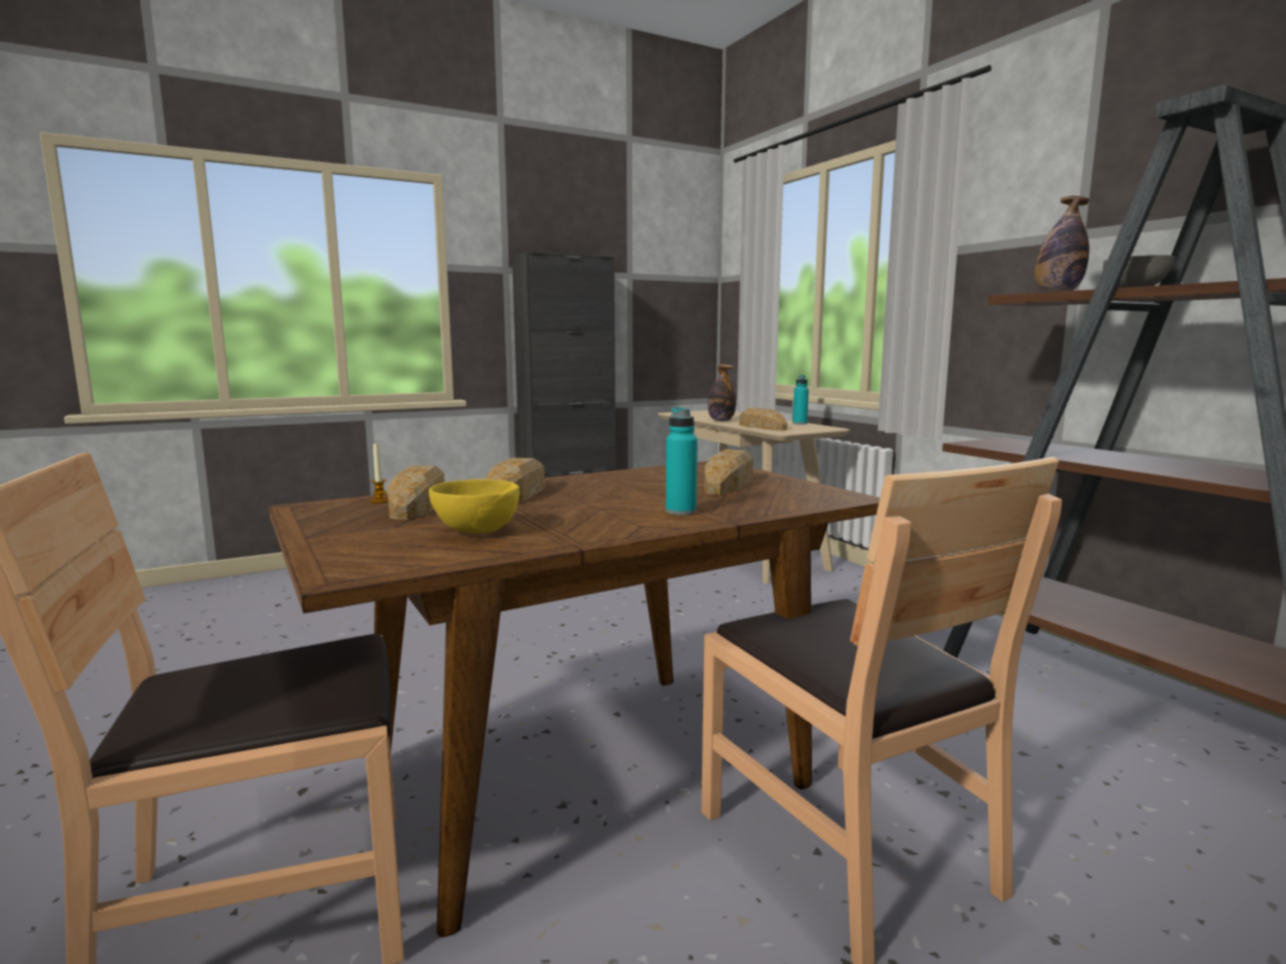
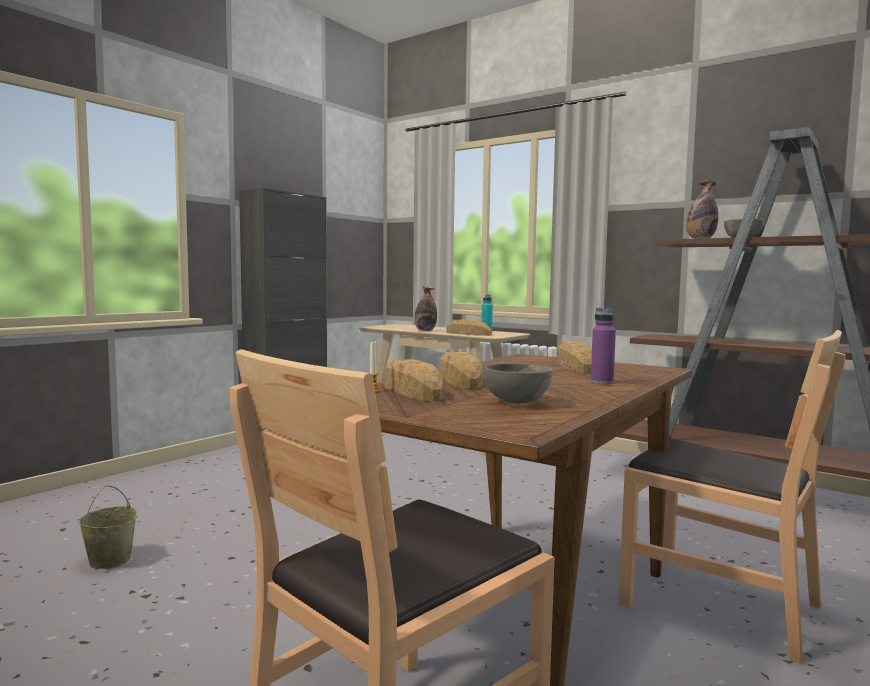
camera: 25 degrees left, 5 degrees down
yellow bowl [429,479,519,533] -> grey bowl [483,364,553,403]
turquoise bottle [666,407,698,515] -> purple bottle [591,307,616,384]
none -> beige bucket [78,485,137,569]

